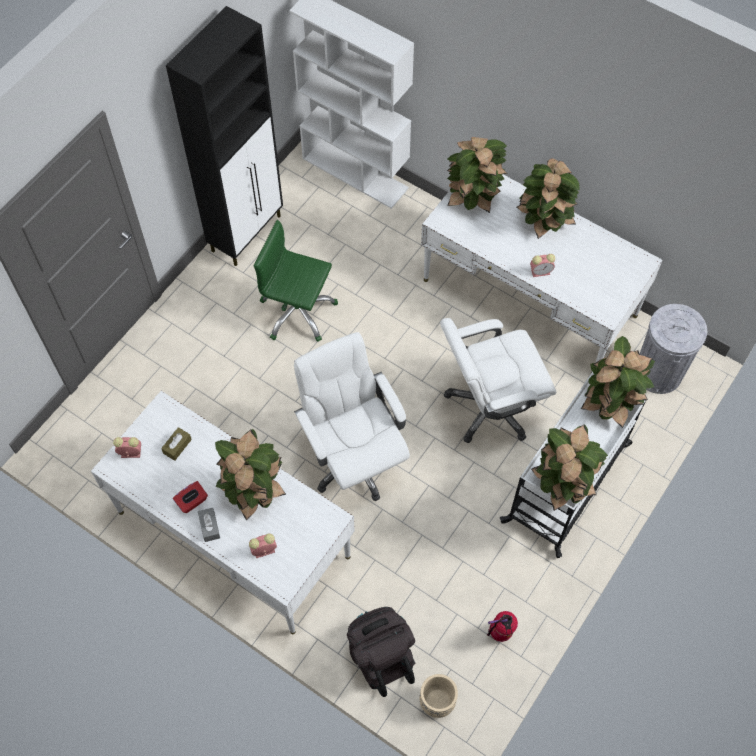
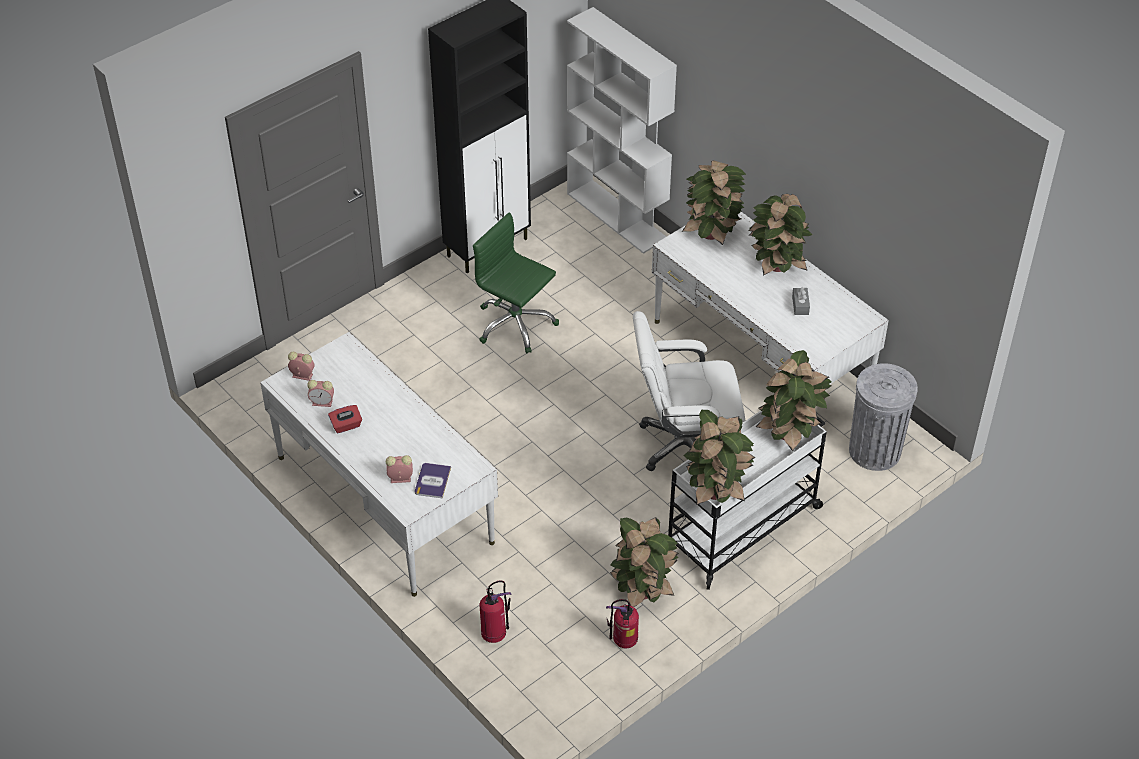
camera: 15 degrees right, 15 degrees down
brown tissue box [161,427,192,461] -> none
grey tissue box [198,508,220,542] -> grey tissue box moved to [792,287,810,315]
potted plant [215,429,286,520] -> potted plant moved to [610,517,678,607]
white office chair [294,332,410,501] -> none
black backpack [347,607,415,697] -> fire extinguisher [479,580,512,643]
beige planter [420,674,458,718] -> none
alarm clock [530,254,555,277] -> alarm clock moved to [307,380,334,407]
none -> book [415,463,451,498]

